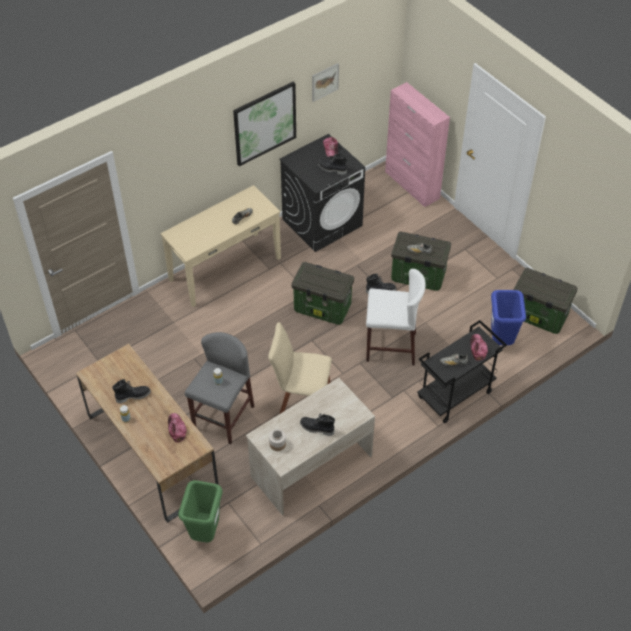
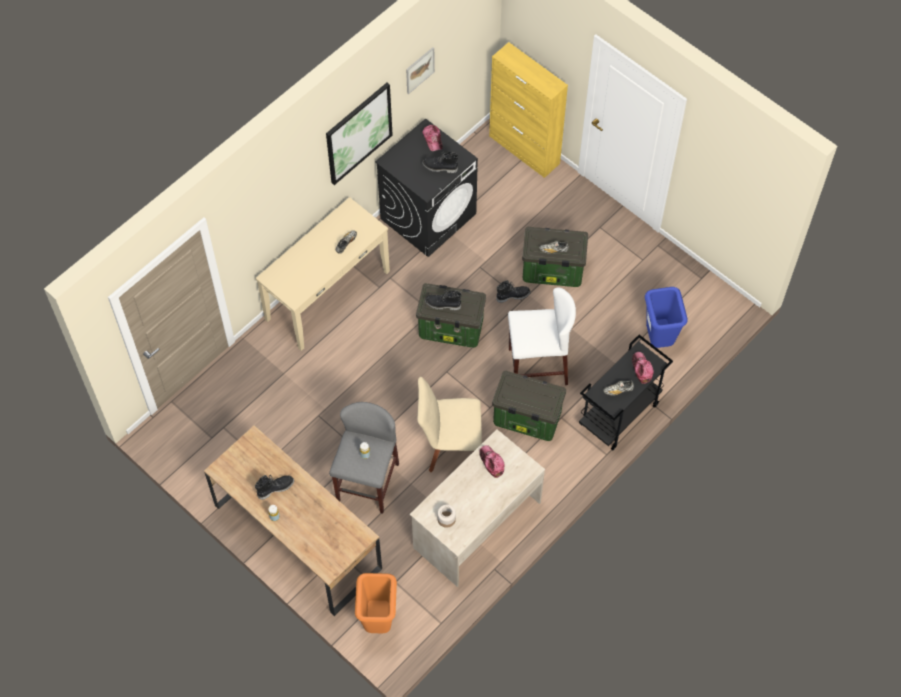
camera: 10 degrees left, 10 degrees up
cap [168,413,187,442] -> cap moved to [479,445,505,478]
green trash can [178,480,223,542] -> orange trash can [355,573,397,633]
black boot [300,413,335,436] -> black boot moved to [425,289,462,310]
pink cabinet [385,82,450,207] -> yellow cabinet [489,42,568,178]
storage box [514,268,578,334] -> storage box moved to [492,371,566,441]

